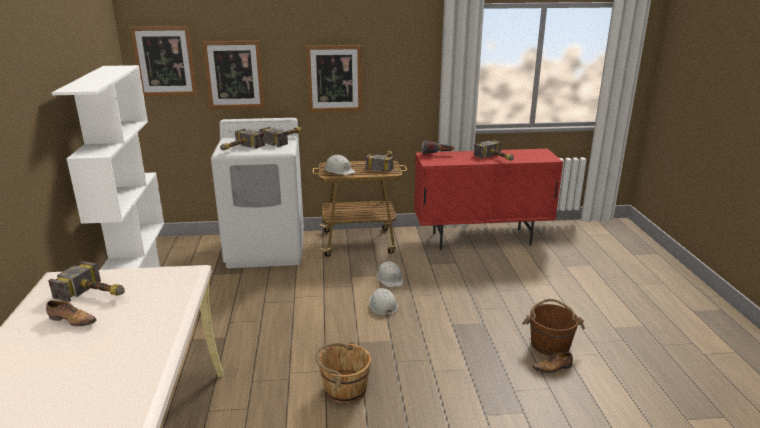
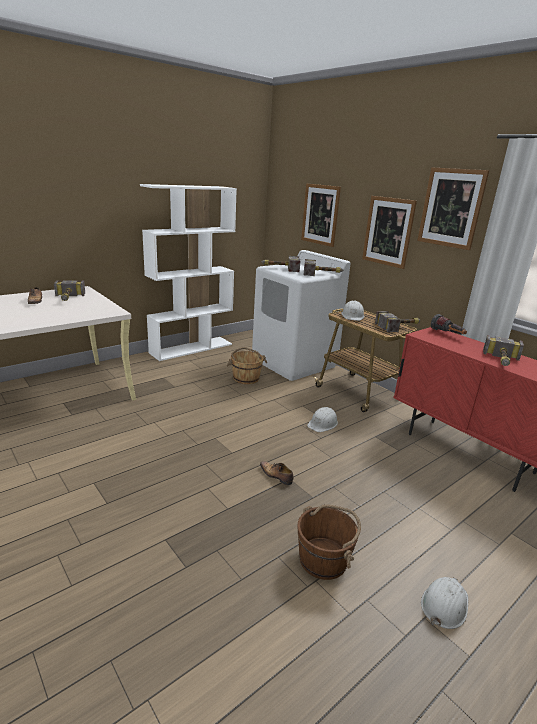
camera: 55 degrees right, 0 degrees up
picture [130,26,197,96] -> picture moved to [417,167,489,250]
brown bucket [316,342,371,404] -> brown bucket moved to [226,347,267,384]
white hard hat [369,288,398,316] -> white hard hat moved to [421,577,468,629]
shoe [532,352,573,373] -> shoe moved to [260,461,294,485]

